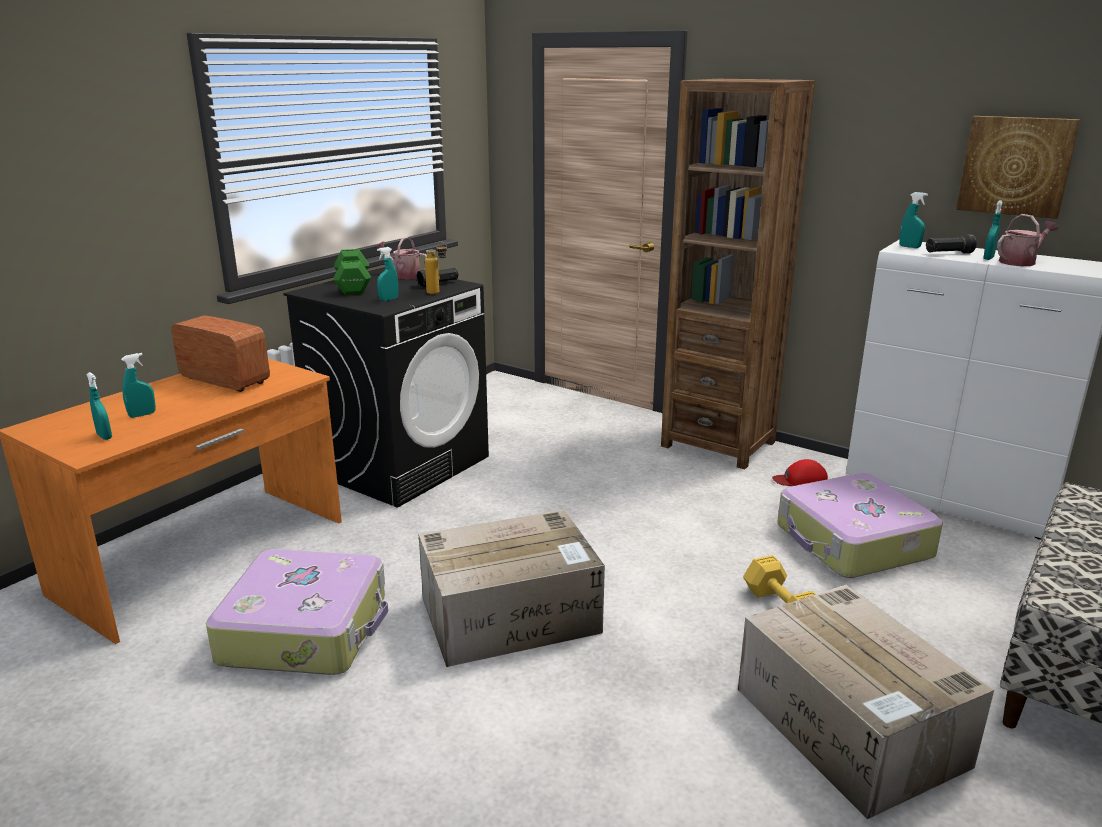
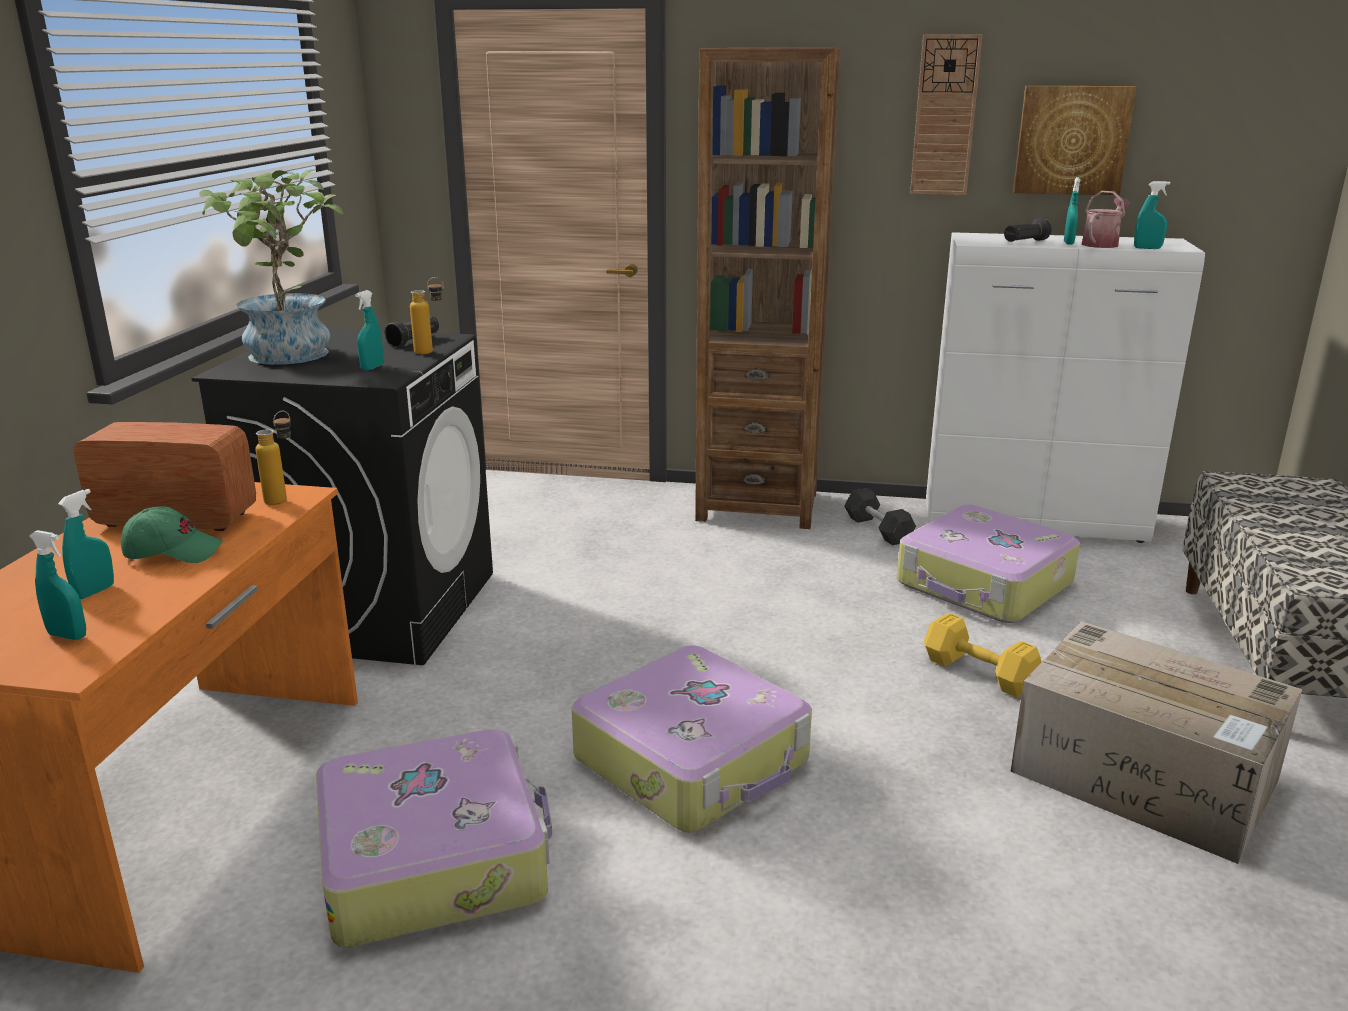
camera: 25 degrees left, 0 degrees up
green dumbbell [334,249,371,295] -> potted plant [199,169,344,365]
watering can [375,236,427,279] -> none
cardboard box [419,510,605,667] -> suitcase [572,645,812,833]
red cap [772,459,828,486] -> grey dumbbell [844,488,916,545]
turquoise spray bottle [899,192,928,248] -> turquoise spray bottle moved to [1134,181,1171,249]
none -> green cap [121,506,223,563]
none -> bottle [256,411,291,505]
none -> wall clock [910,34,983,195]

